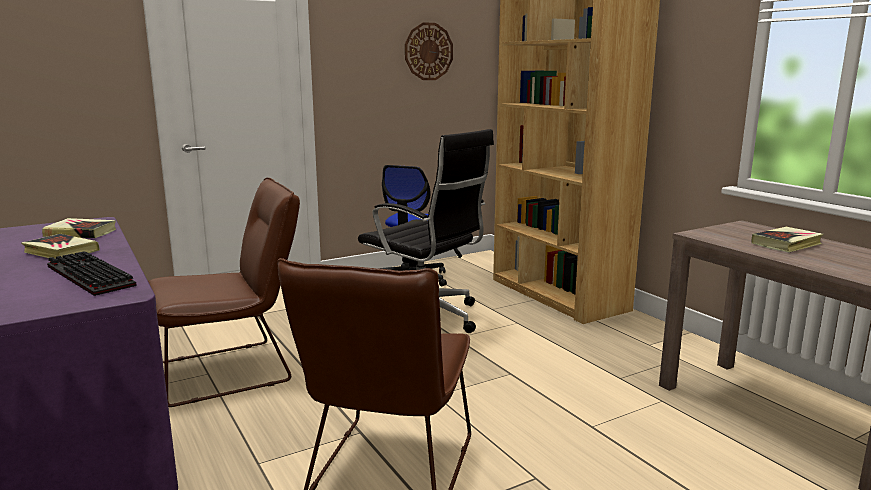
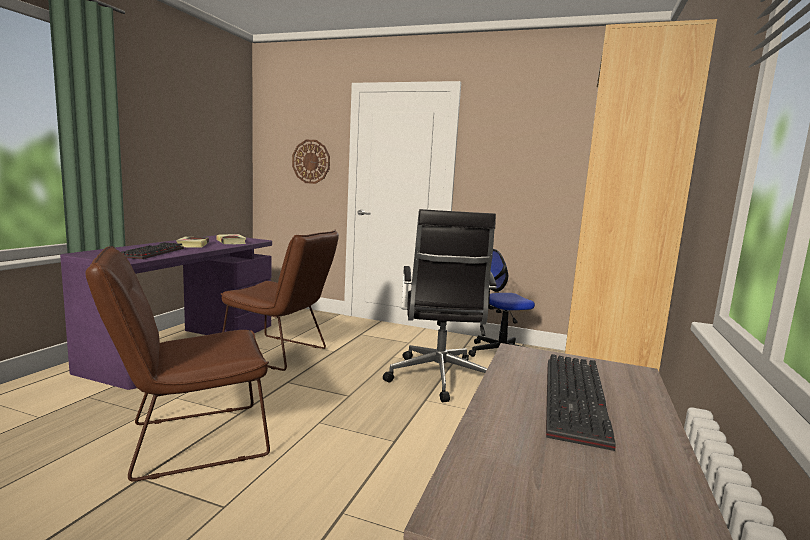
camera: 50 degrees right, 5 degrees down
wall clock [405,22,453,80] -> wall clock moved to [292,140,330,184]
book [751,227,824,252] -> keyboard [546,354,616,451]

